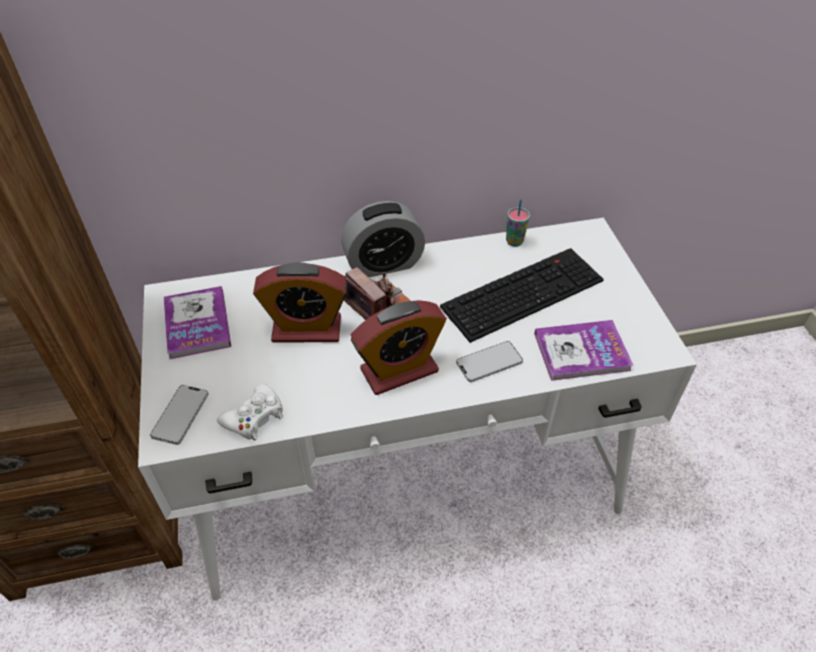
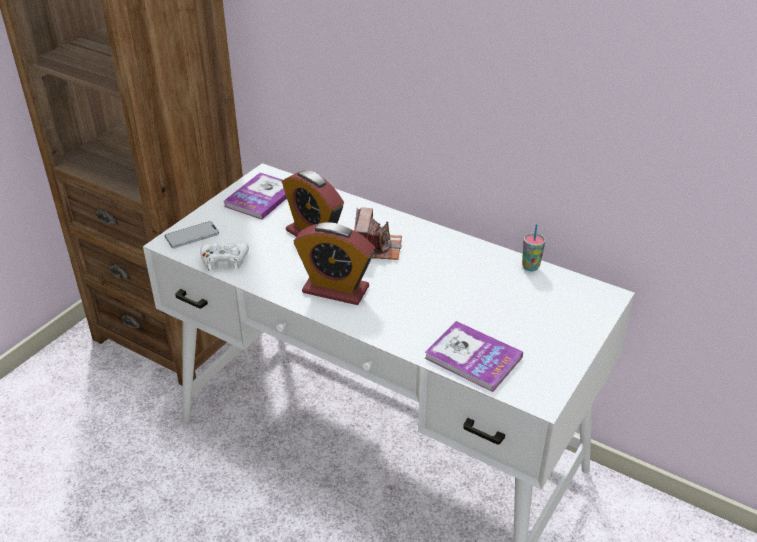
camera: 45 degrees right, 10 degrees down
alarm clock [341,201,425,278] -> none
keyboard [440,248,604,343] -> none
phone [456,341,523,382] -> none

